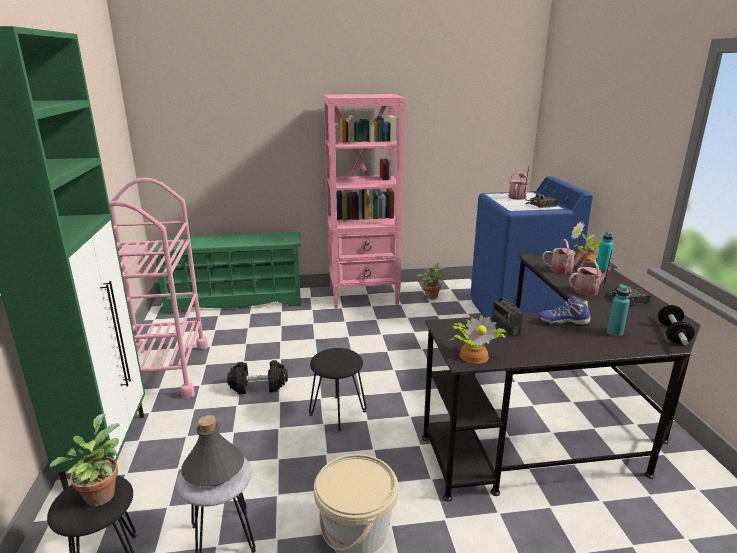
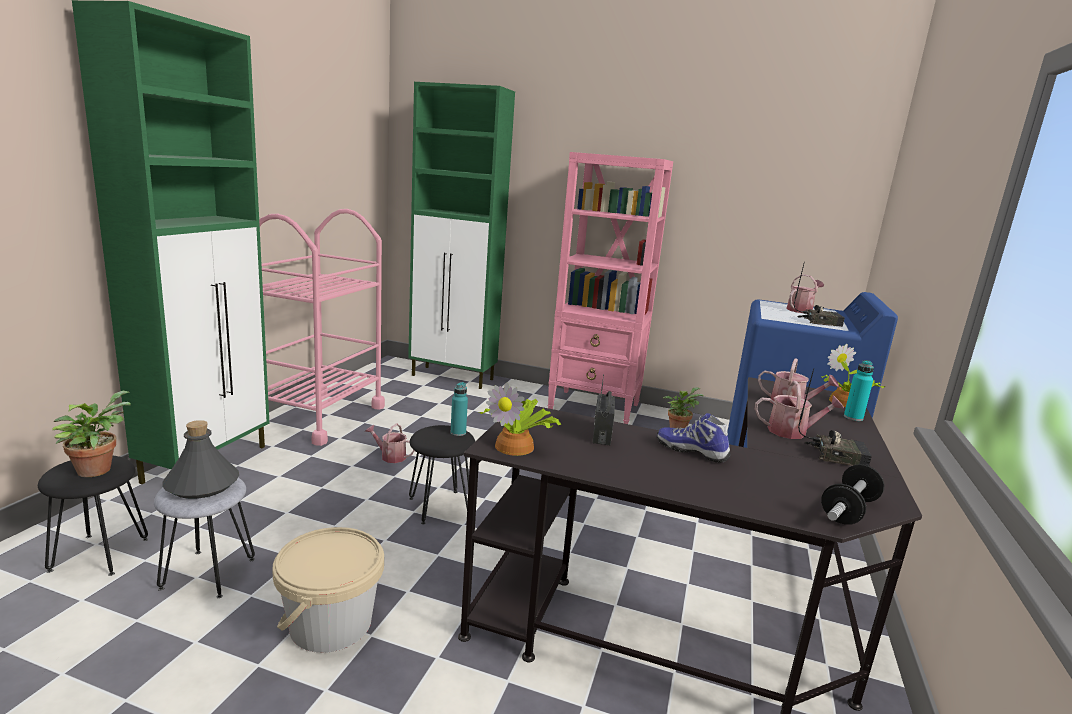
camera: 25 degrees right, 5 degrees down
green shoe rack [152,232,301,314] -> green cabinet [408,82,515,389]
black dumbbell [227,360,288,394] -> watering can [365,423,414,463]
turquoise bottle [607,284,630,336] -> turquoise bottle moved to [451,382,468,436]

